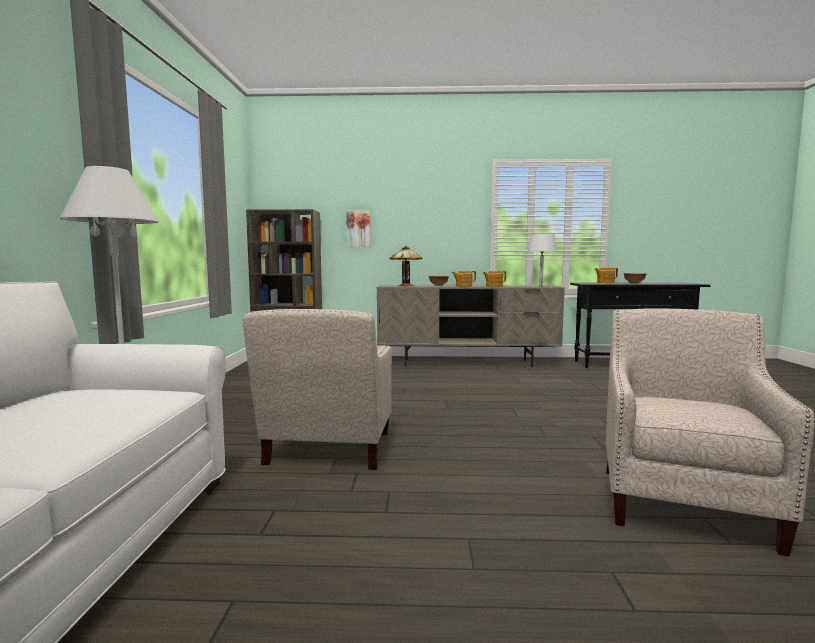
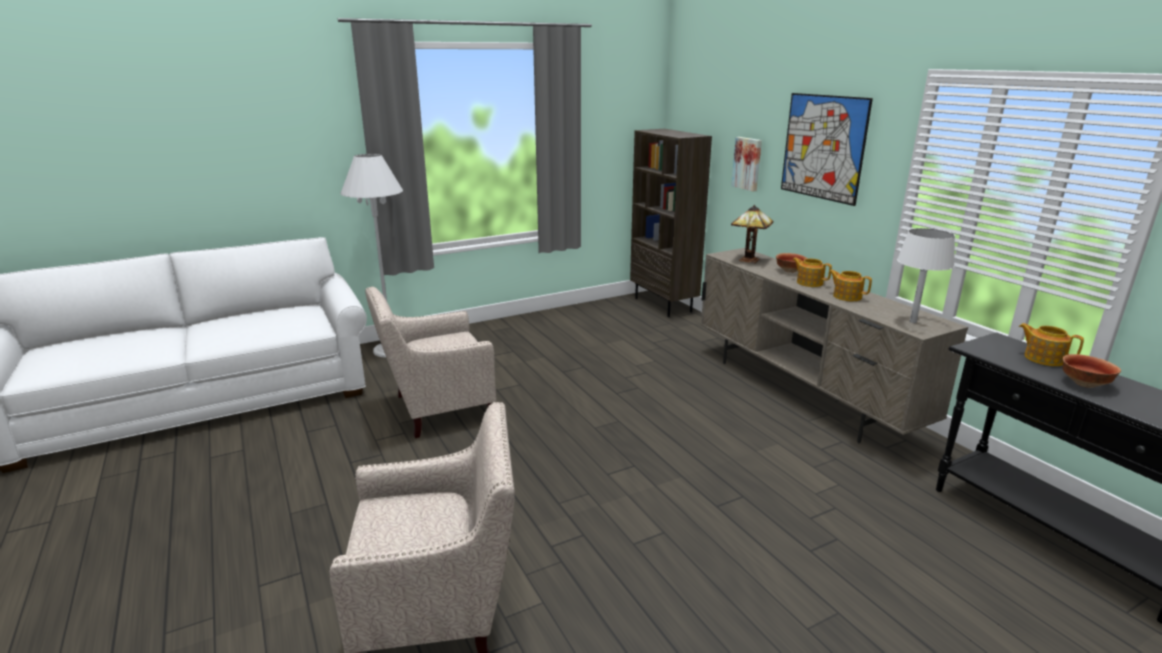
camera: 60 degrees right, 15 degrees up
none -> picture [781,93,873,206]

